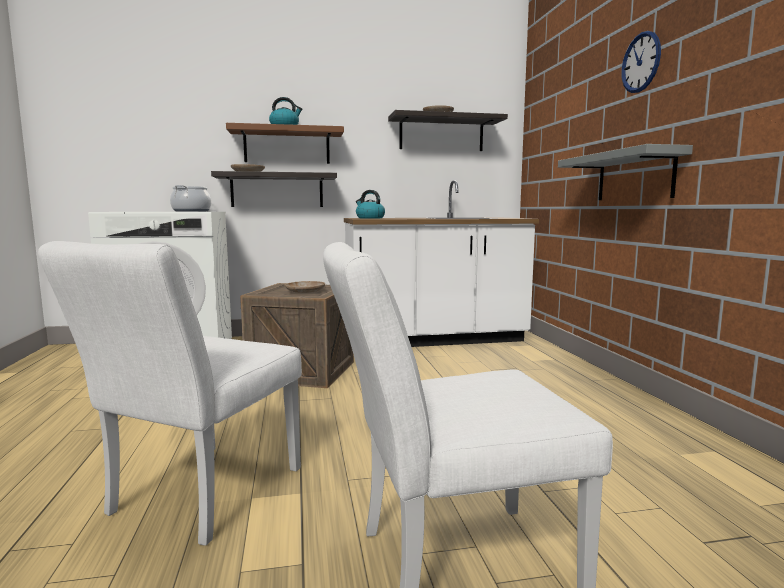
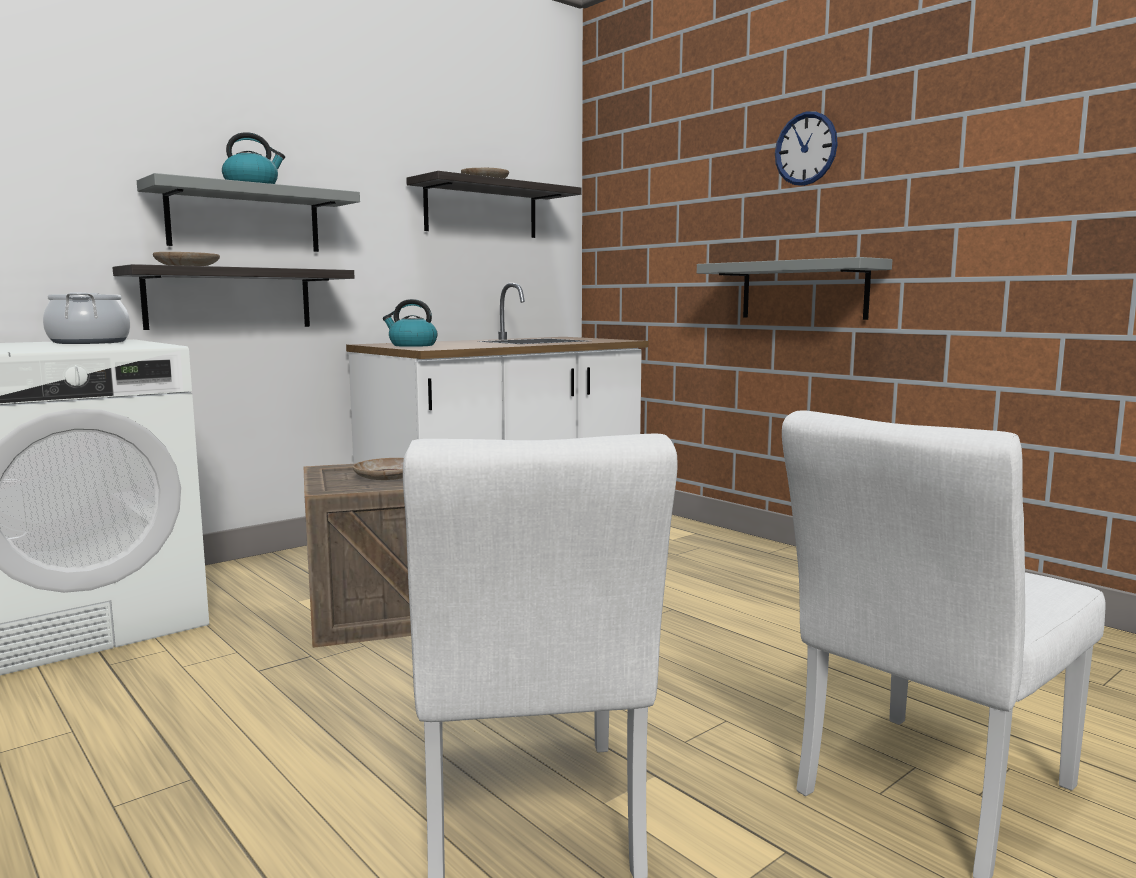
camera: 30 degrees left, 0 degrees up
brown shelf [226,123,344,164] -> grey shelf [137,173,360,252]

